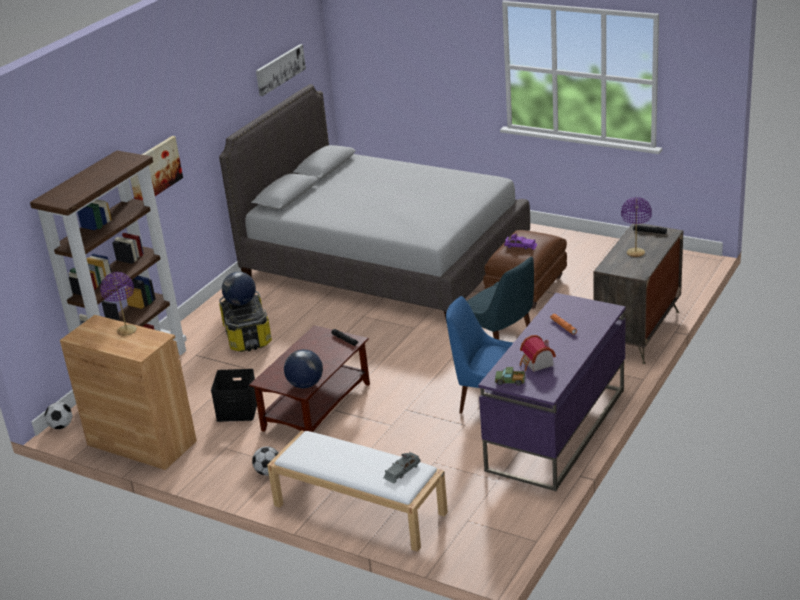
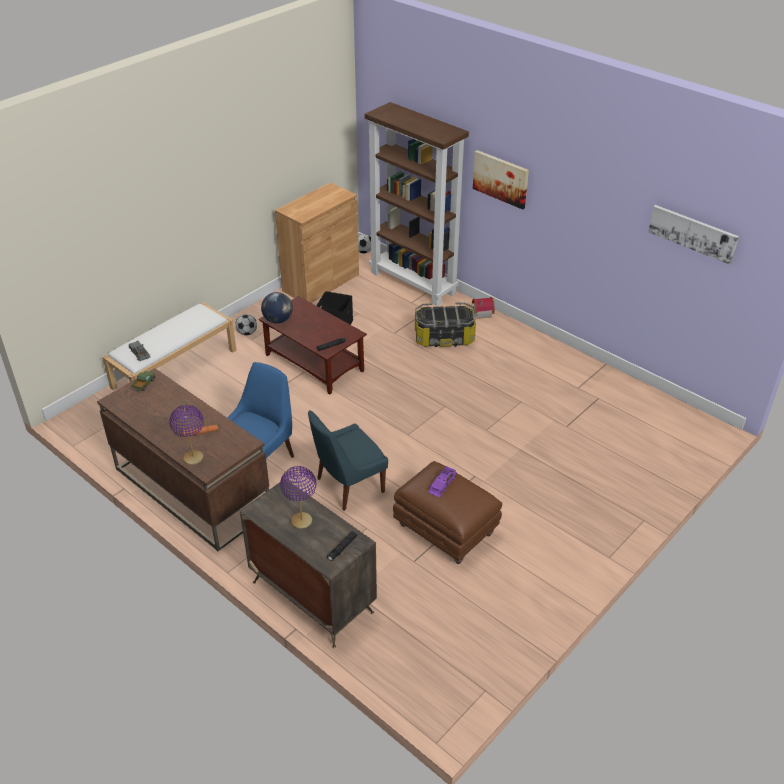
camera: 100 degrees right, 10 degrees up
purple table lamp [100,272,137,336] -> purple table lamp moved to [169,405,204,465]
grey bed [219,84,530,318] -> none
globe [222,272,256,305] -> none
purple desk [478,293,626,491] -> brown desk [97,368,269,551]
toy house [520,335,556,372] -> toy house moved to [472,297,495,319]

